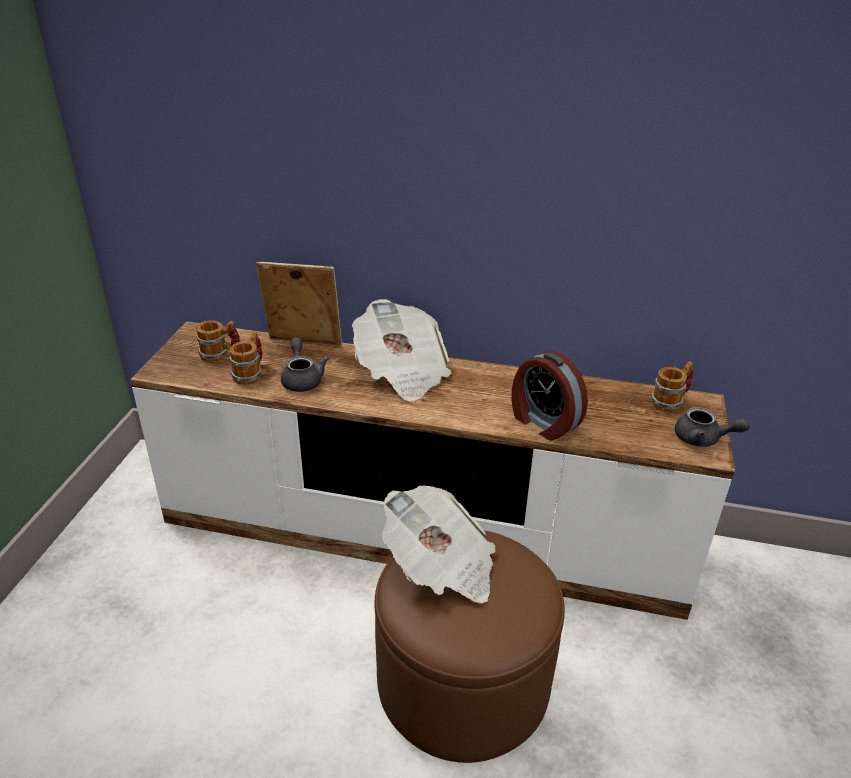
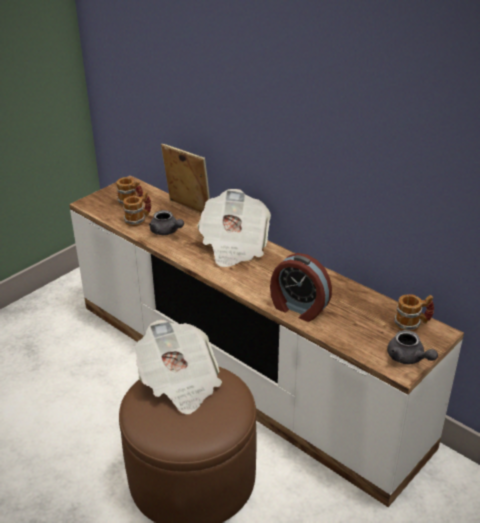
camera: 30 degrees right, 0 degrees up
grey teapot [281,337,329,392] -> grey teapot turned 120 degrees clockwise [149,210,184,235]
alarm clock [512,351,588,441] -> alarm clock turned 45 degrees counterclockwise [270,253,332,322]

